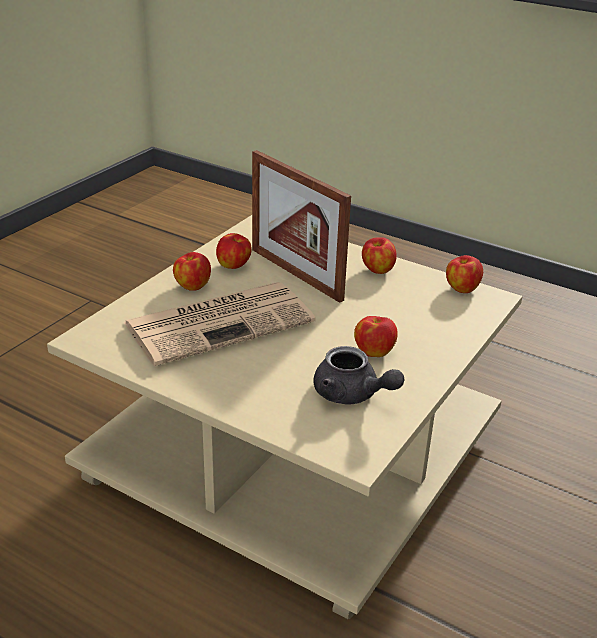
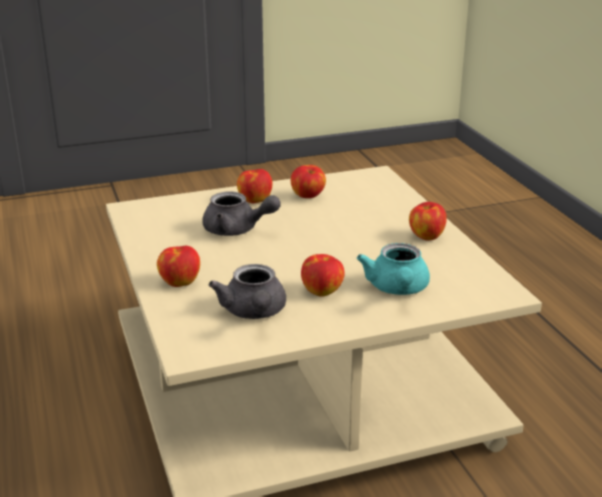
camera: 40 degrees right, 5 degrees down
newspaper [124,282,315,366] -> grey teapot [203,191,281,236]
picture frame [252,150,351,303] -> none
apple [446,255,483,293] -> apple moved to [157,246,200,287]
none -> turquoise teapot [357,243,430,295]

